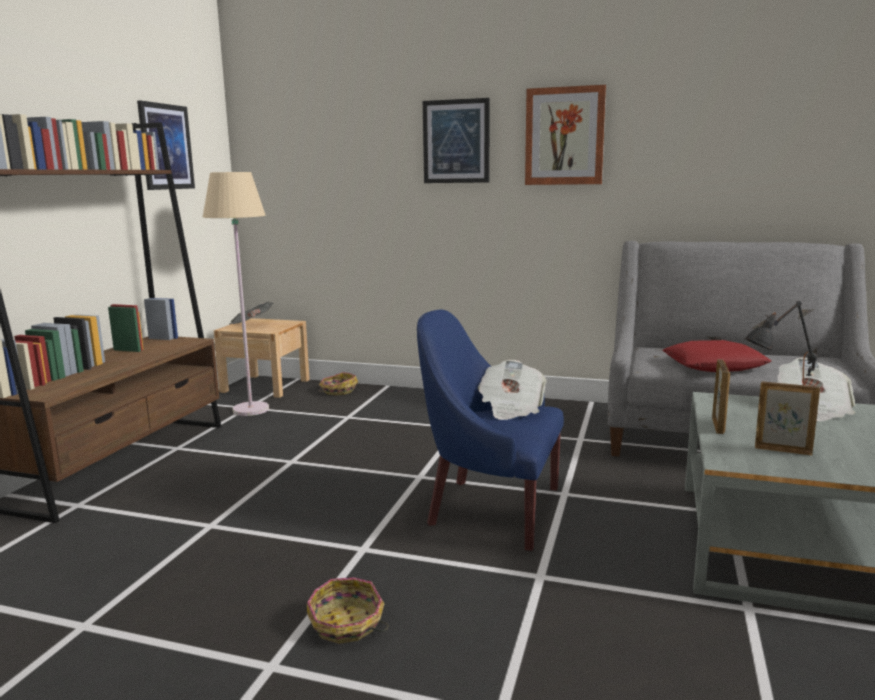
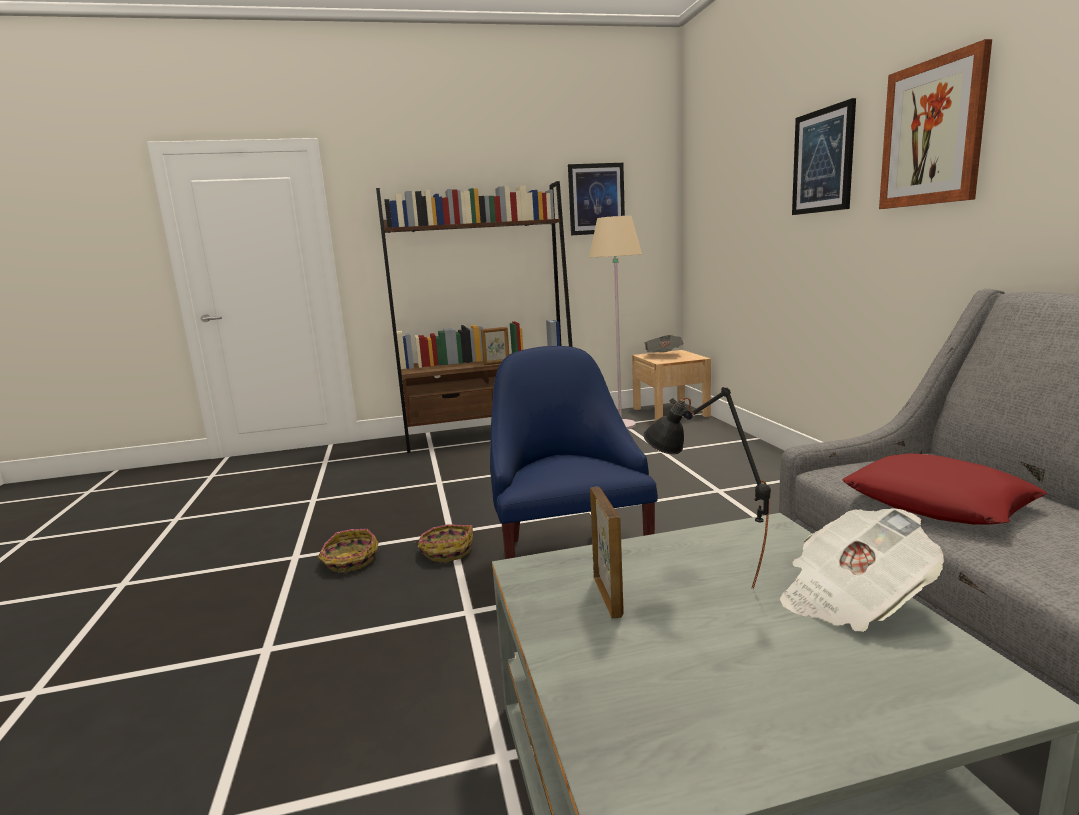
camera: 60 degrees right, 0 degrees up
basket [318,372,358,395] -> basket moved to [414,524,473,562]
newspaper [478,360,547,420] -> none
picture frame [712,359,730,434] -> picture frame moved to [481,327,509,365]

